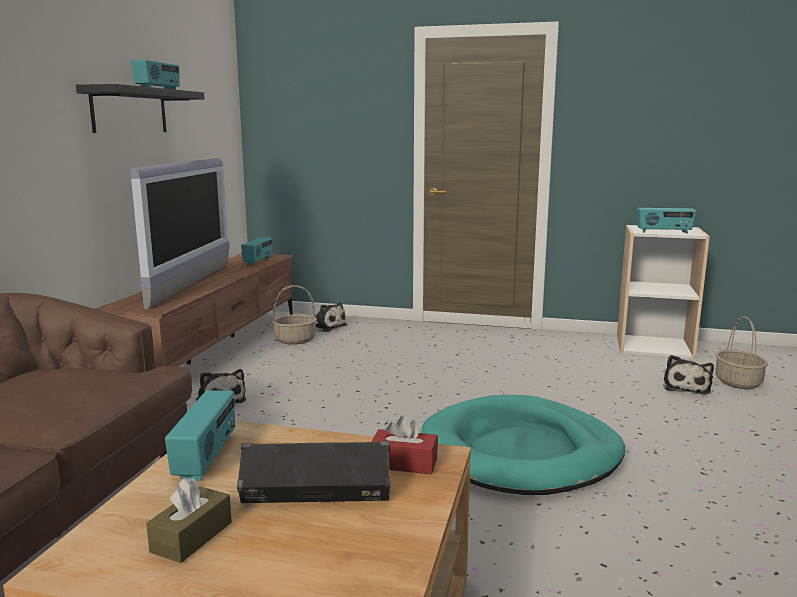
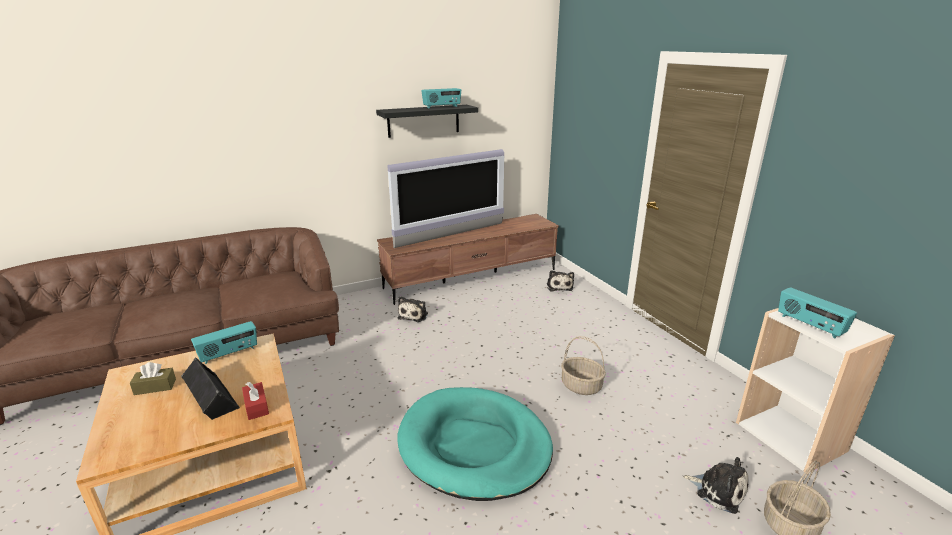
camera: 50 degrees right, 10 degrees up
radio [241,237,272,265] -> none
basket [272,285,317,345] -> basket moved to [561,336,606,395]
plush toy [663,355,714,395] -> plush toy turned 120 degrees counterclockwise [683,457,748,514]

